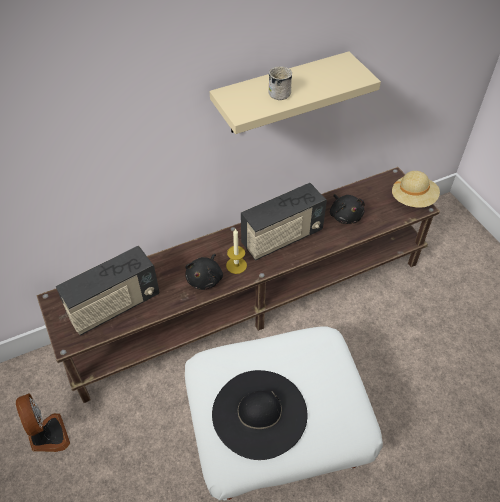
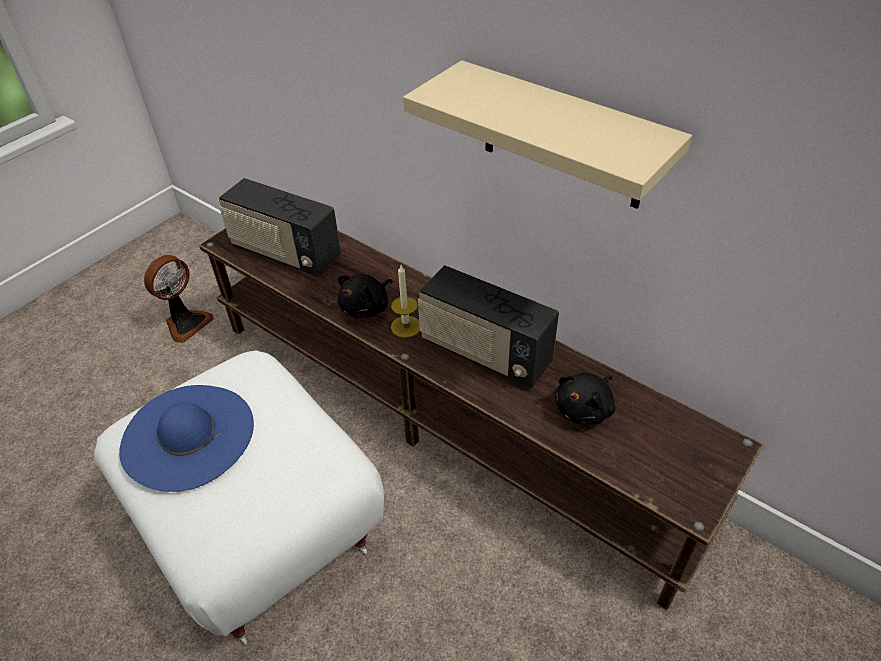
camera: 65 degrees right, 5 degrees down
black plush toy [185,254,223,290] -> black plush toy turned 45 degrees counterclockwise [337,274,393,318]
black hat [212,370,307,460] -> blue hat [119,385,254,492]
white mug [268,66,292,100] -> none
beige hat [392,171,440,208] -> none

